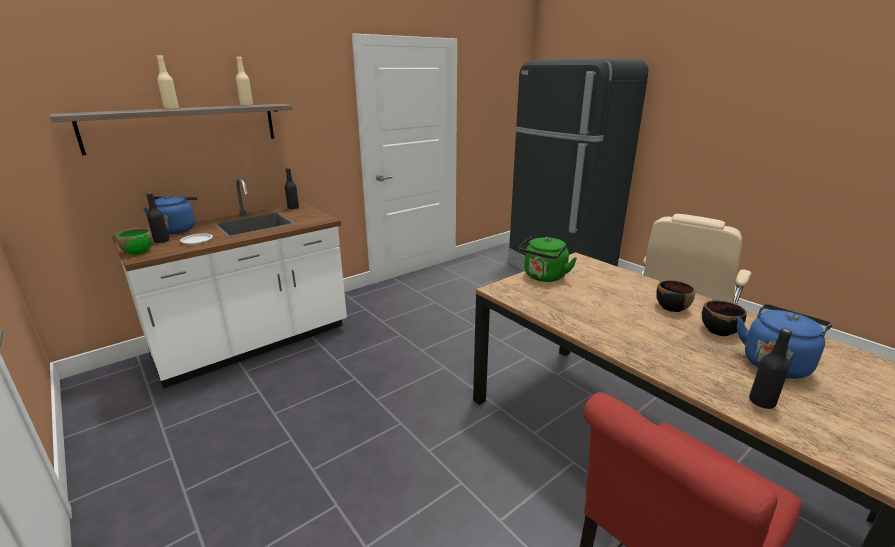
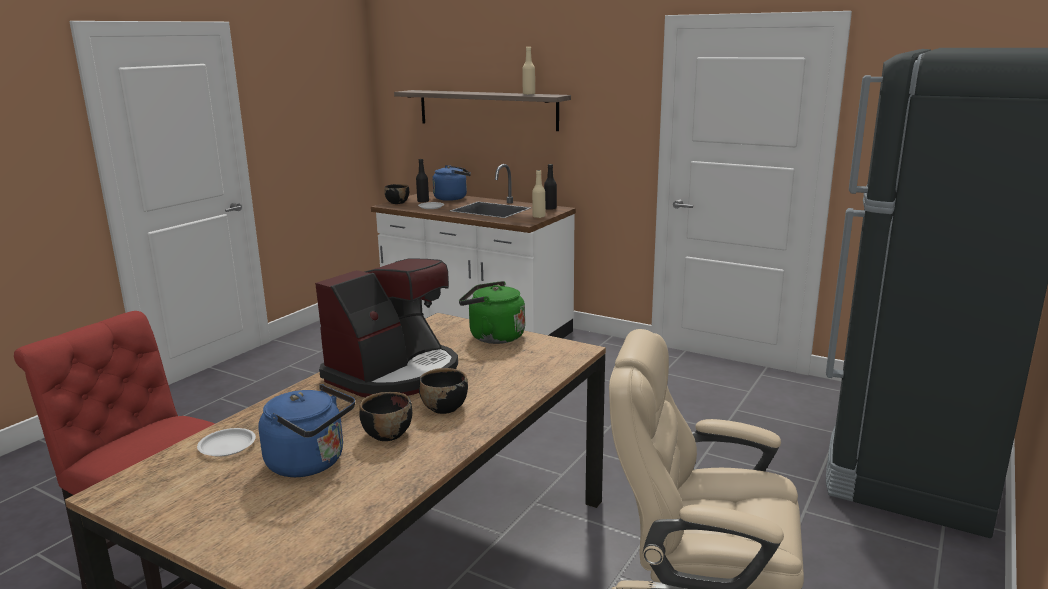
camera: 70 degrees right, 5 degrees down
green bowl [116,228,153,255] -> black bowl [384,184,409,204]
beige bottle [156,55,179,110] -> beige bottle moved to [532,170,545,218]
black bottle [749,328,792,409] -> white plate [197,428,256,457]
none -> coffee machine [315,258,458,397]

